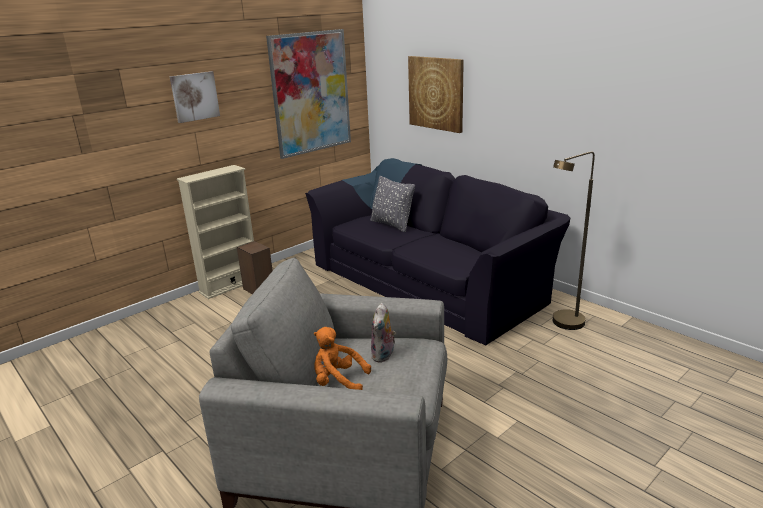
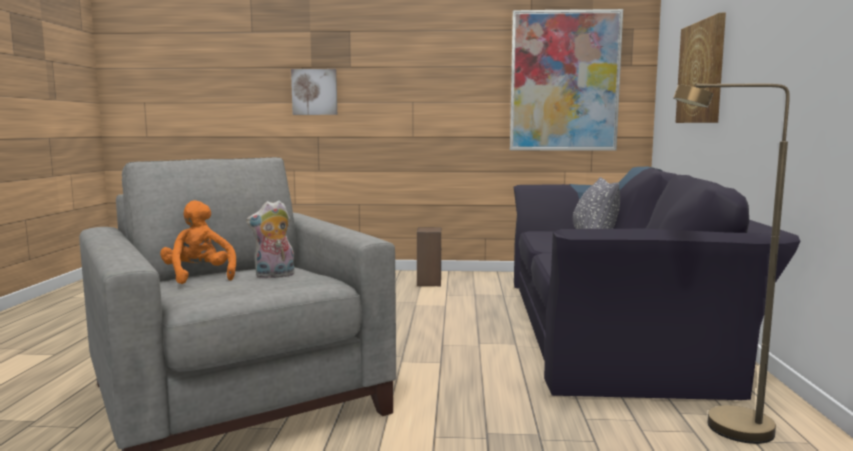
camera: 45 degrees right, 15 degrees down
picture [170,71,220,123] -> picture moved to [291,69,337,115]
beige bookcase [177,165,254,299] -> none

